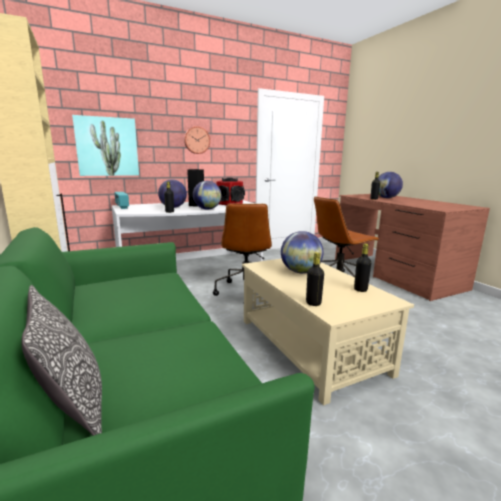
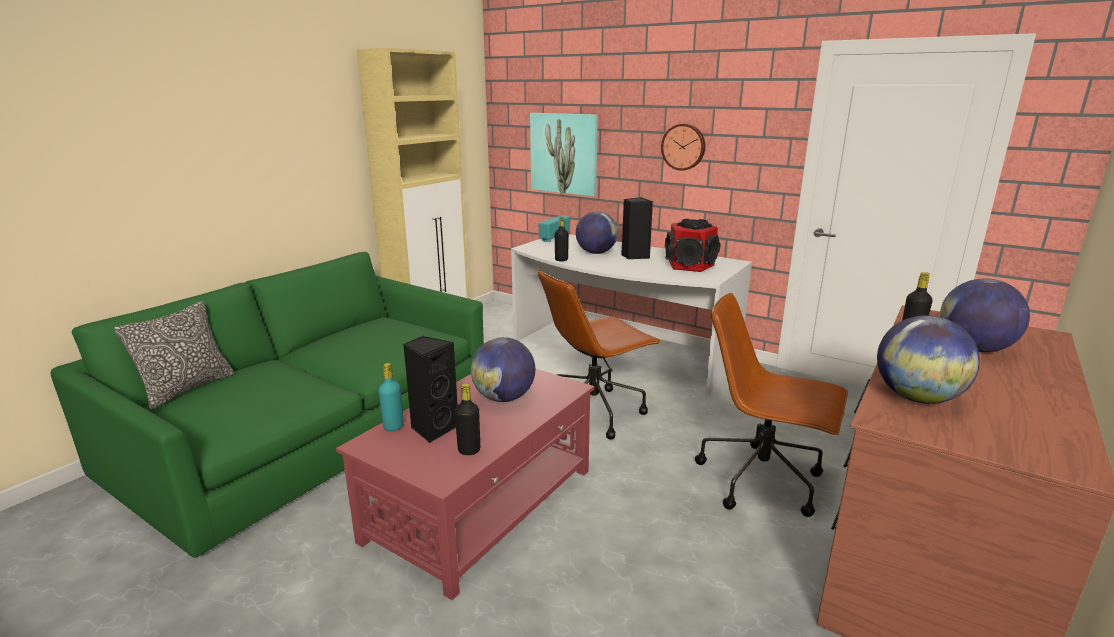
camera: 60 degrees right, 5 degrees up
globe [193,181,221,210] -> globe moved to [877,315,980,404]
beige coffee table [242,259,414,406] -> red coffee table [336,369,594,600]
black bottle [306,252,324,306] -> turquoise bottle [379,363,404,431]
none -> black speaker [403,336,458,443]

